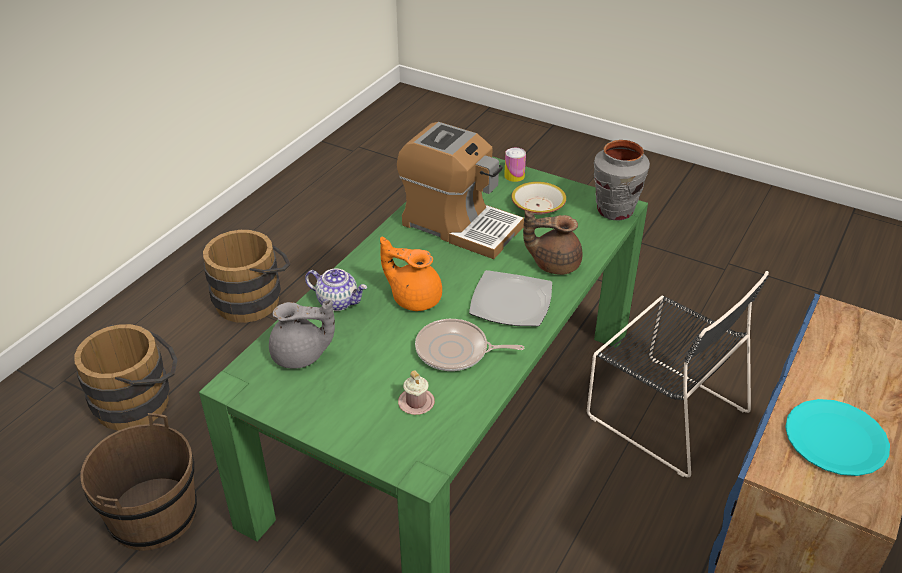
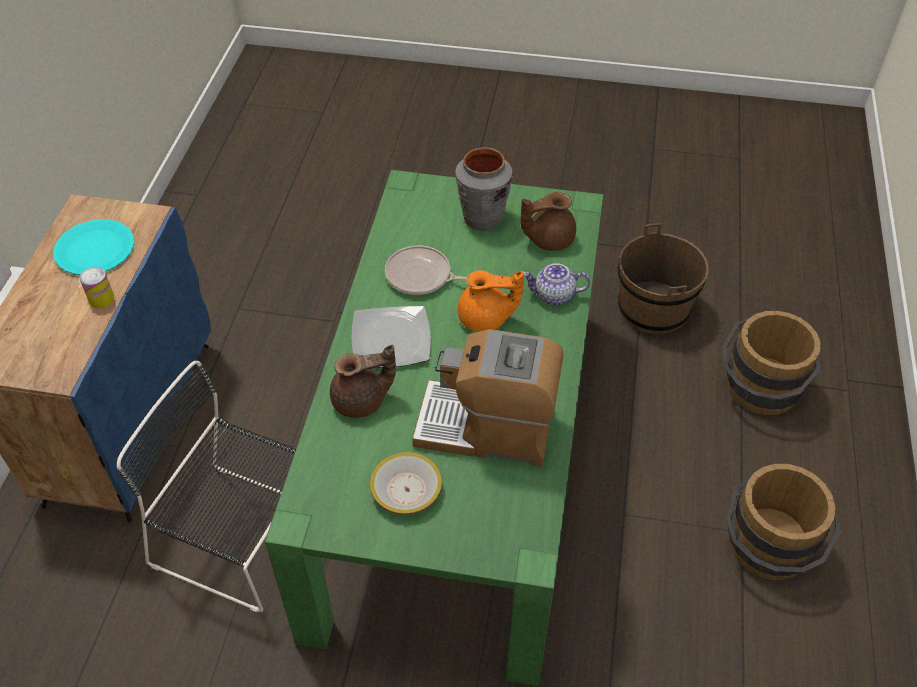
camera: 160 degrees right, 10 degrees up
grey teapot [269,300,335,369] -> brown teapot [520,192,576,251]
pink mug [398,370,435,415] -> none
frying pan [415,319,524,371] -> frying pan turned 150 degrees counterclockwise [385,245,467,295]
can [504,148,526,182] -> can moved to [79,267,114,308]
grey vase [594,140,650,221] -> grey vase moved to [455,147,513,231]

